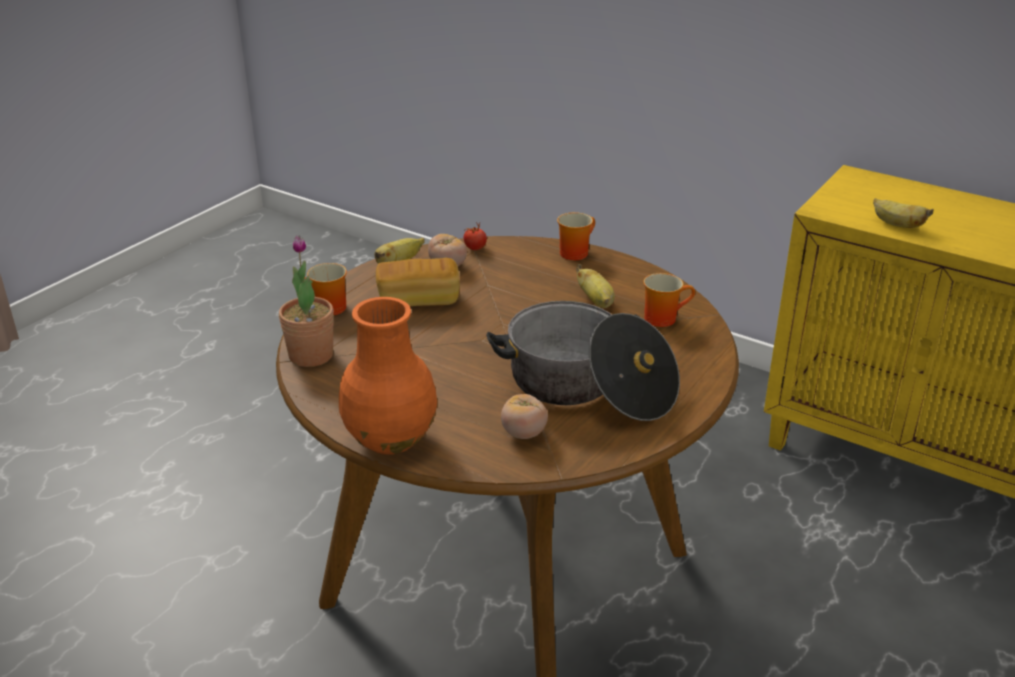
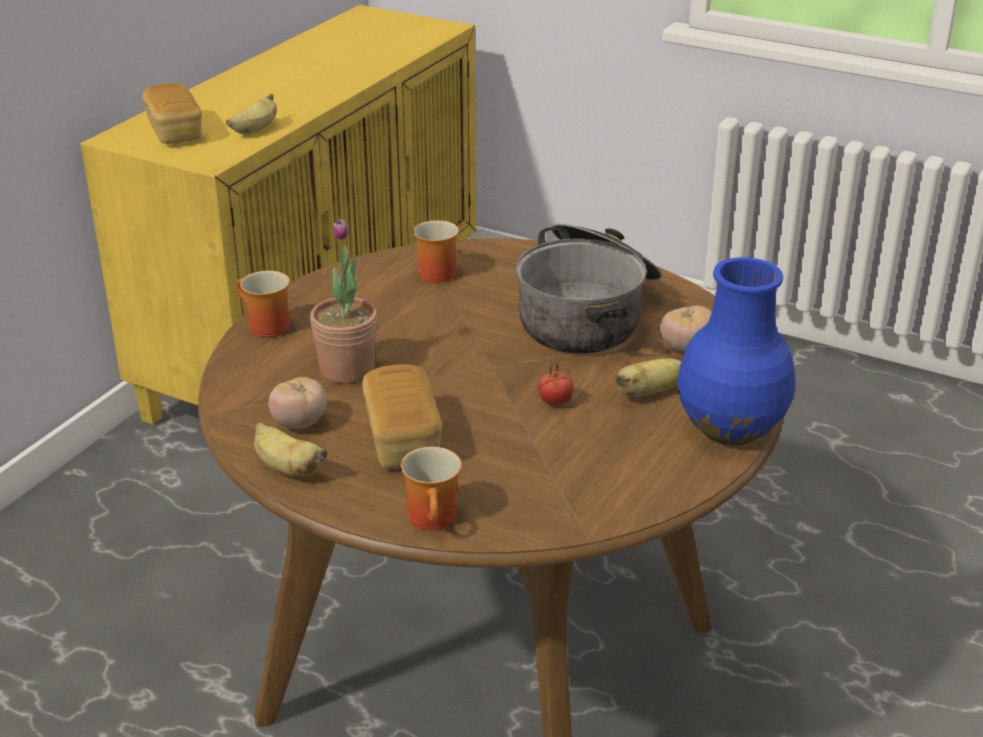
camera: 95 degrees left, 0 degrees up
potted plant [279,236,334,367] -> potted plant moved to [310,219,378,384]
orange vase [339,297,437,455] -> blue vase [678,257,795,445]
tomato [464,221,487,250] -> tomato moved to [538,362,574,405]
banana [576,264,615,308] -> banana moved to [616,358,681,397]
none -> bread [143,83,202,144]

